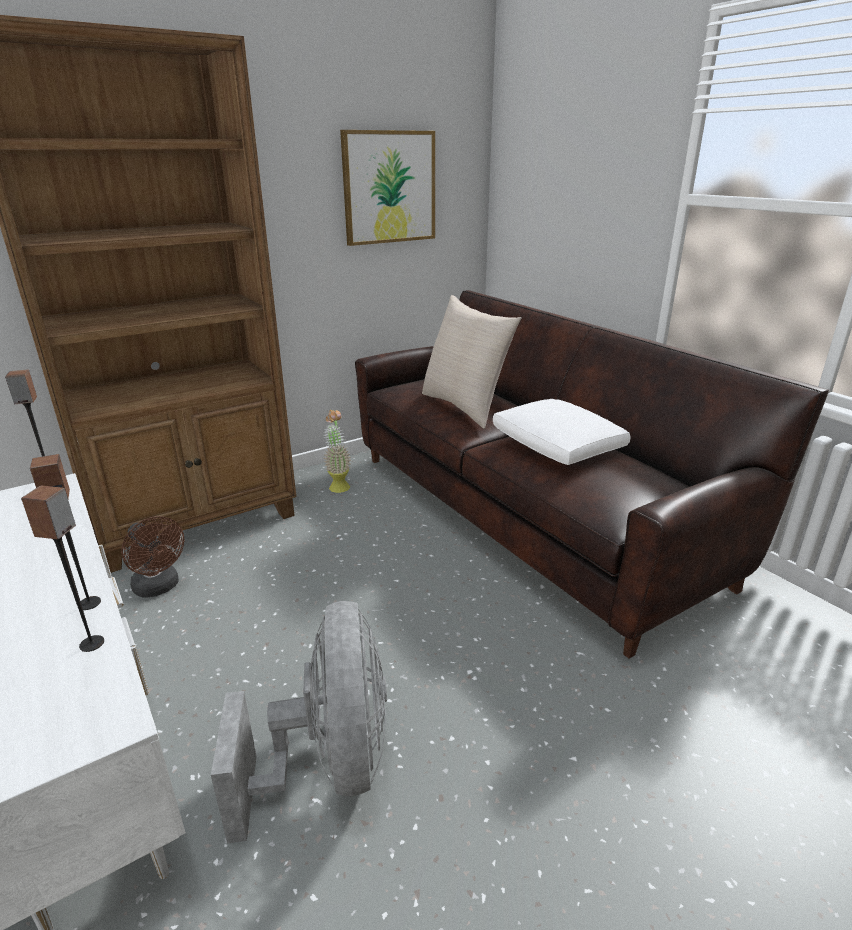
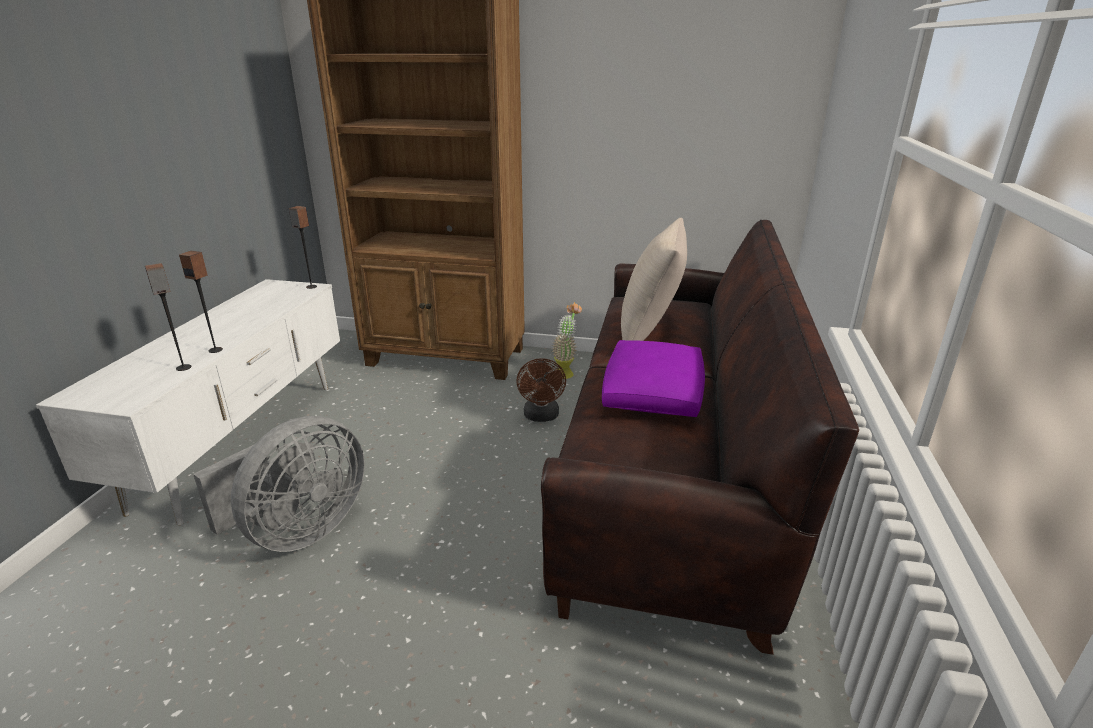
camera: 45 degrees right, 0 degrees up
brown fan [121,516,184,598] -> brown fan moved to [516,358,566,422]
picture [340,130,435,246] -> none
white pillow [493,399,630,465] -> purple pillow [602,340,705,417]

